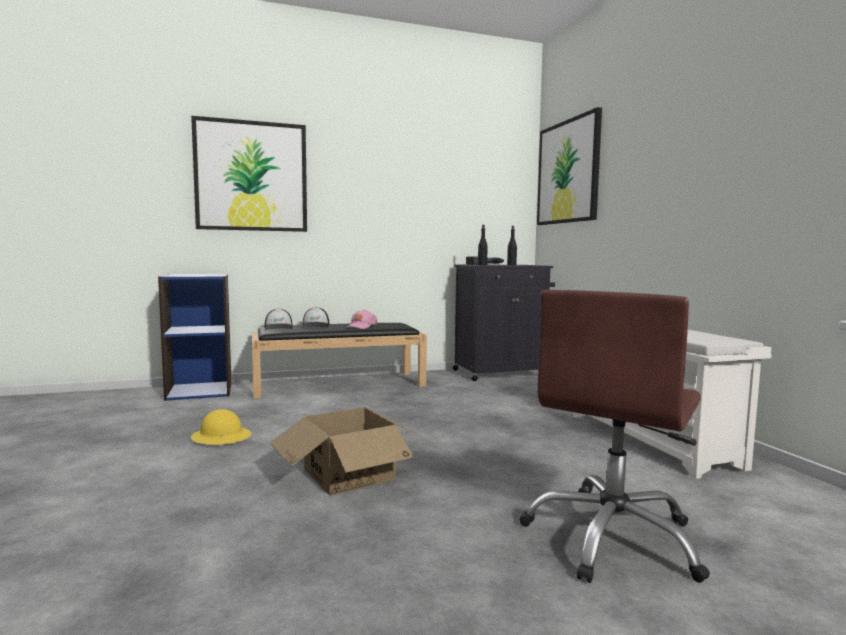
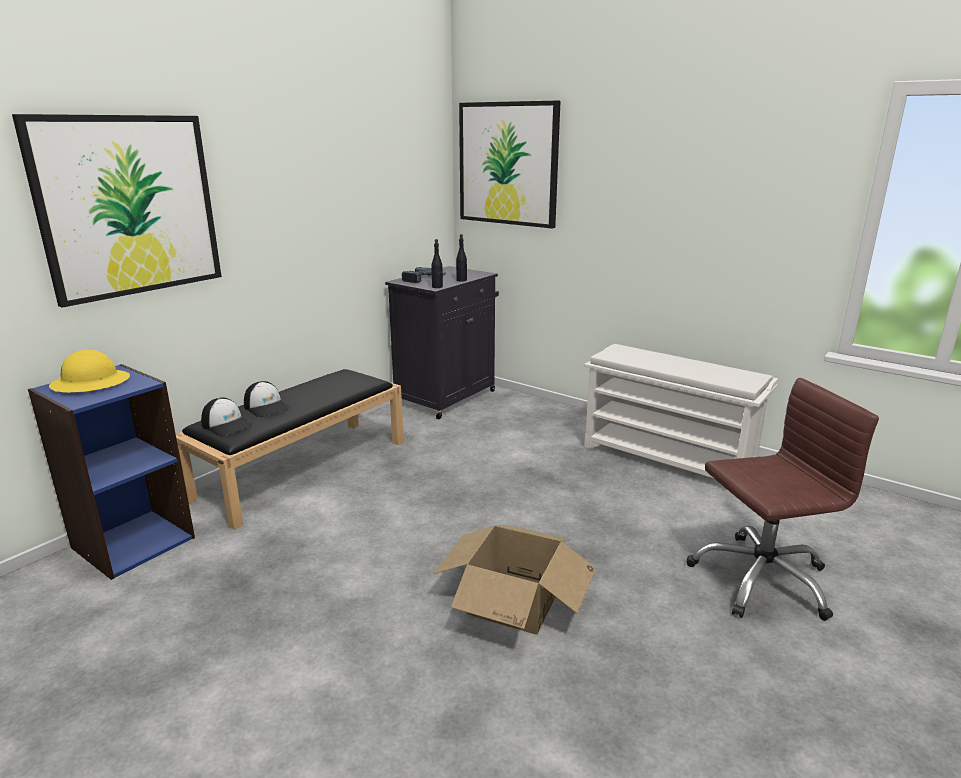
camera: 35 degrees left, 15 degrees up
yellow hard hat [191,409,252,445] -> yellow hard hat moved to [49,350,130,393]
pink cap [347,310,377,329] -> none
brown office chair [519,290,710,583] -> brown office chair turned 105 degrees counterclockwise [687,378,879,621]

